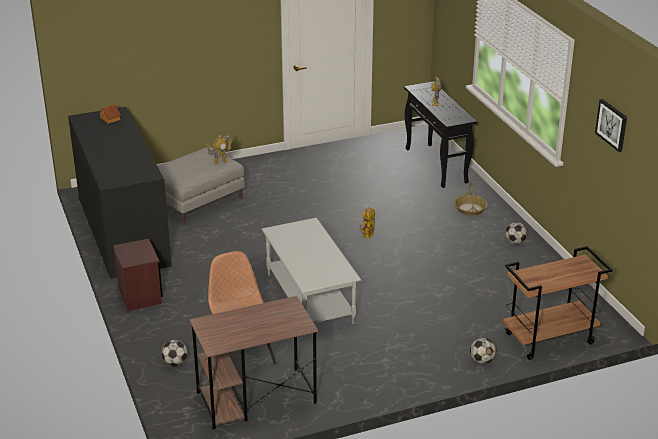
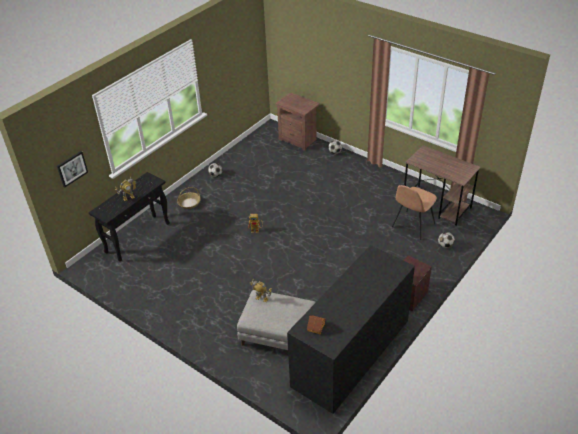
camera: 120 degrees left, 10 degrees up
grey coffee table [261,218,361,324] -> none
brown cart [503,246,613,360] -> brown nightstand [275,92,320,151]
picture [595,99,627,152] -> picture moved to [57,151,88,187]

